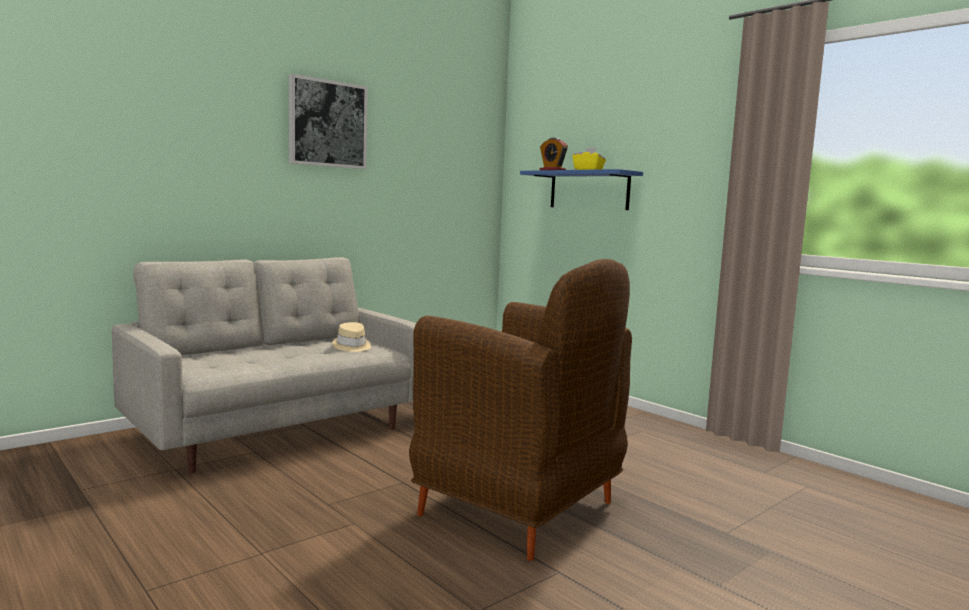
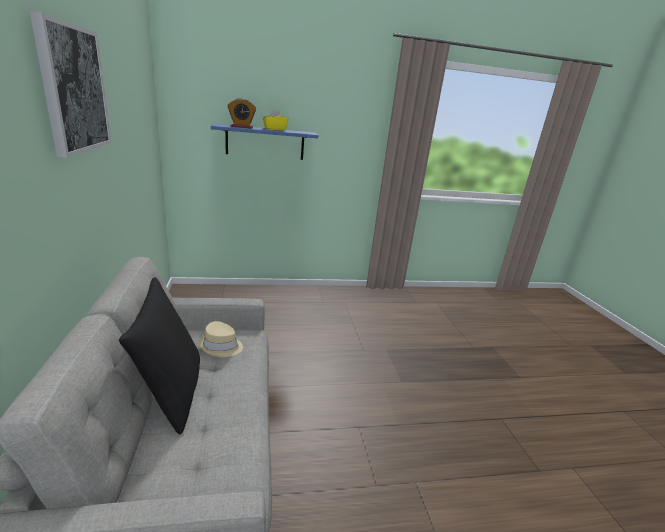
camera: 60 degrees left, 15 degrees up
brown armchair [409,259,632,561] -> none
none -> black pillow [119,277,200,434]

